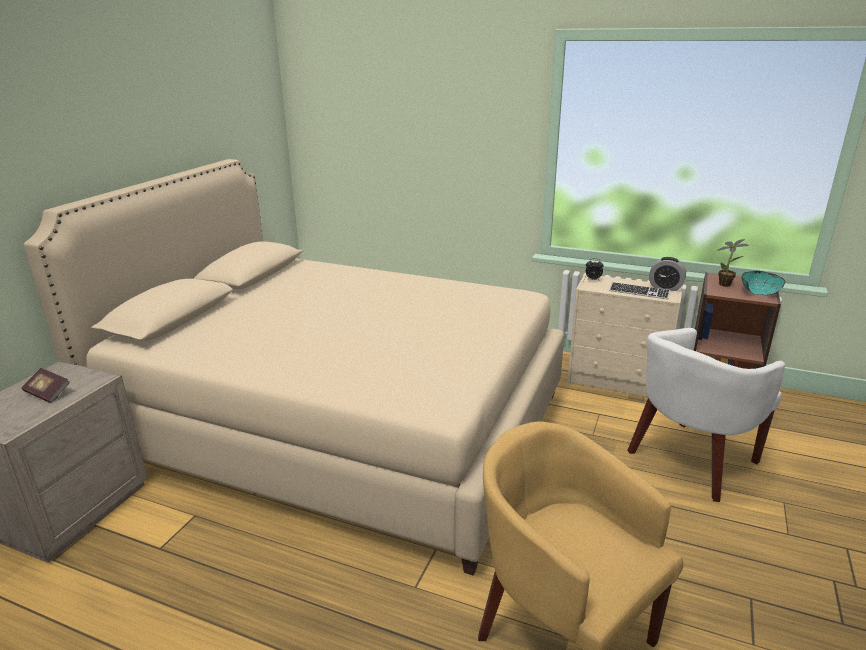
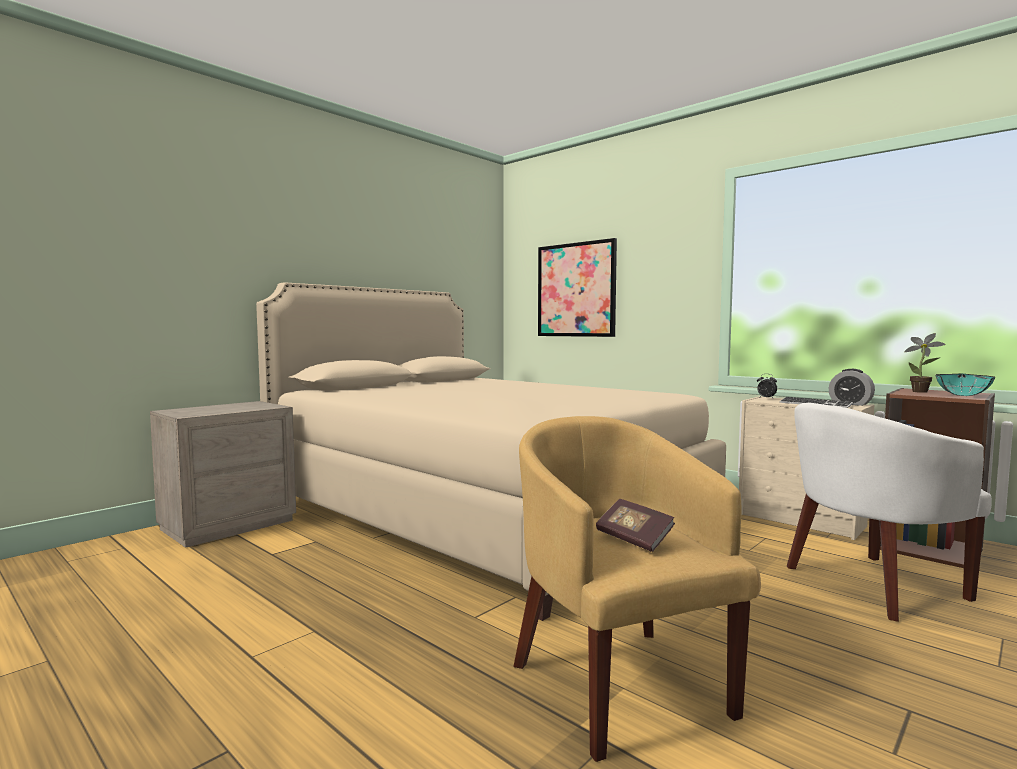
camera: 20 degrees right, 20 degrees down
book [21,368,70,403] -> book moved to [596,499,675,552]
none -> picture [538,238,617,337]

